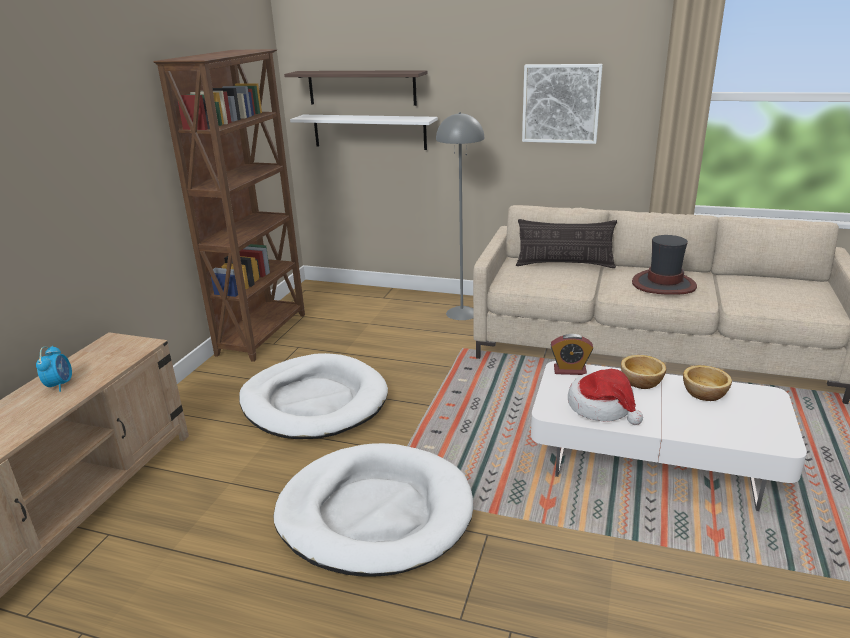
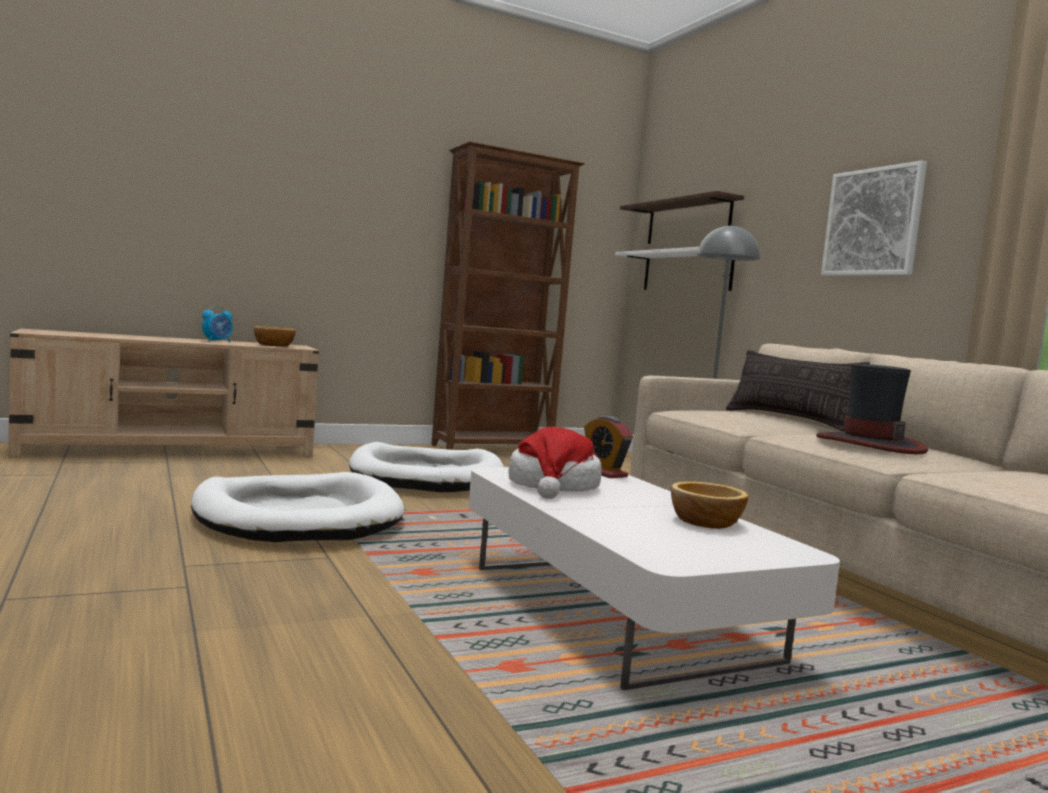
camera: 45 degrees right, 20 degrees down
bowl [621,355,666,389] -> bowl moved to [254,326,296,347]

